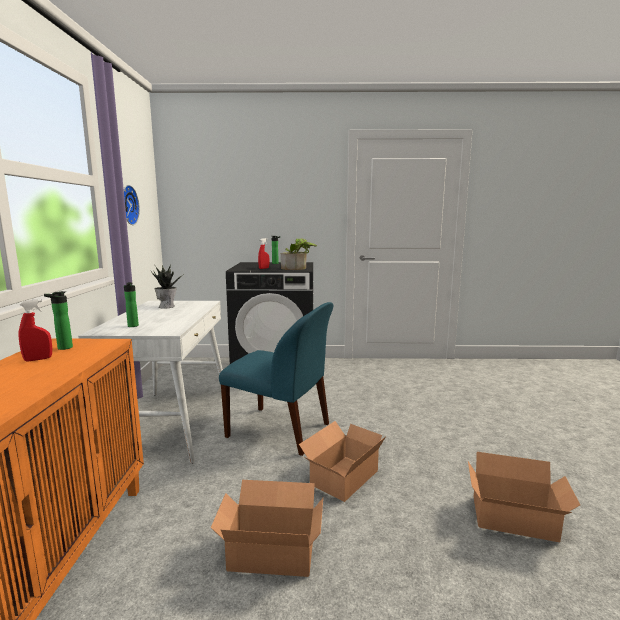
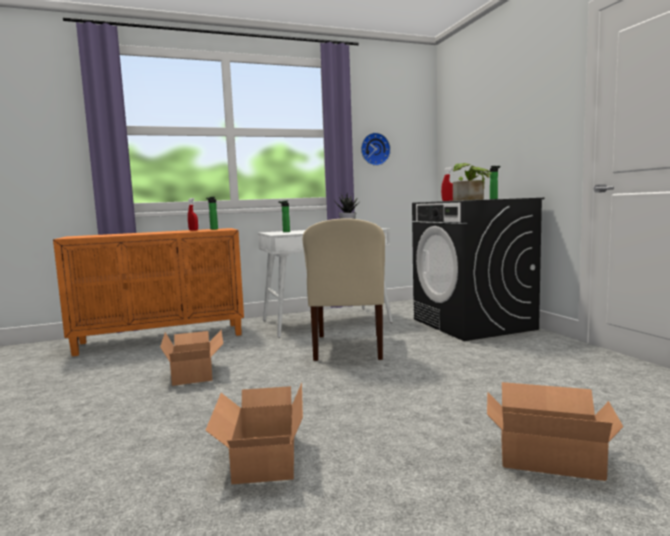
camera: 70 degrees right, 5 degrees down
blue chair [219,302,333,456] -> beige chair [302,218,385,361]
cardboard box [299,421,386,502] -> cardboard box moved to [487,382,624,481]

